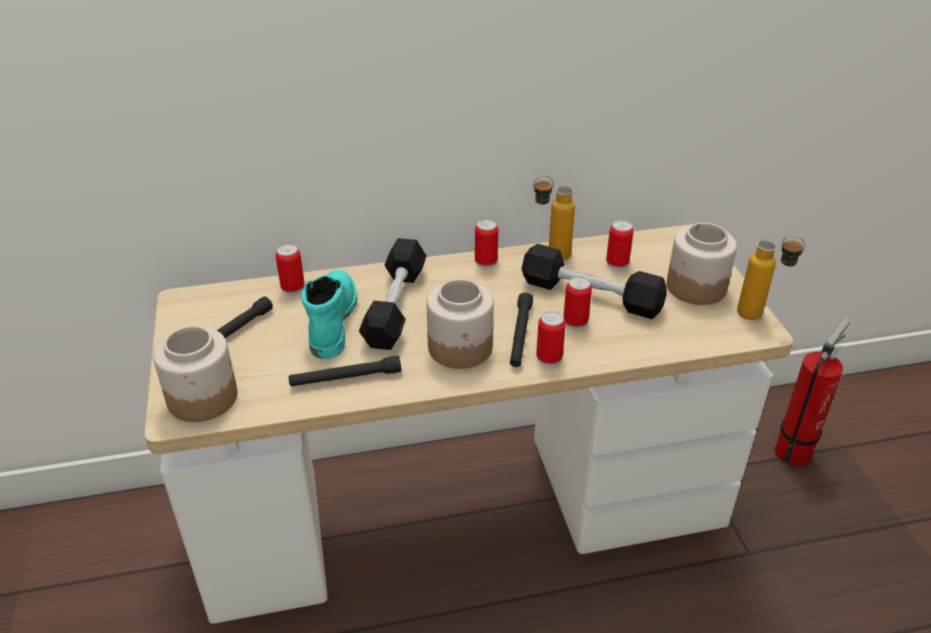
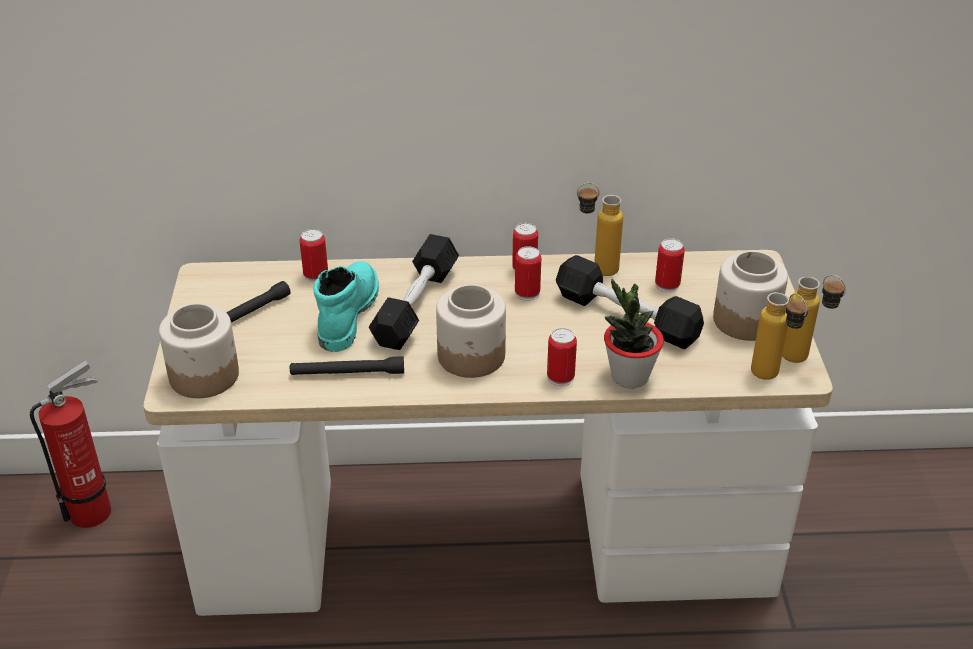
camera: 10 degrees right, 0 degrees up
black flashlight [510,292,533,367] -> none
can [563,276,592,330] -> can moved to [515,246,541,301]
fire extinguisher [775,318,850,466] -> fire extinguisher moved to [30,360,111,528]
none -> potted plant [604,279,664,388]
none -> bottle [751,292,809,380]

